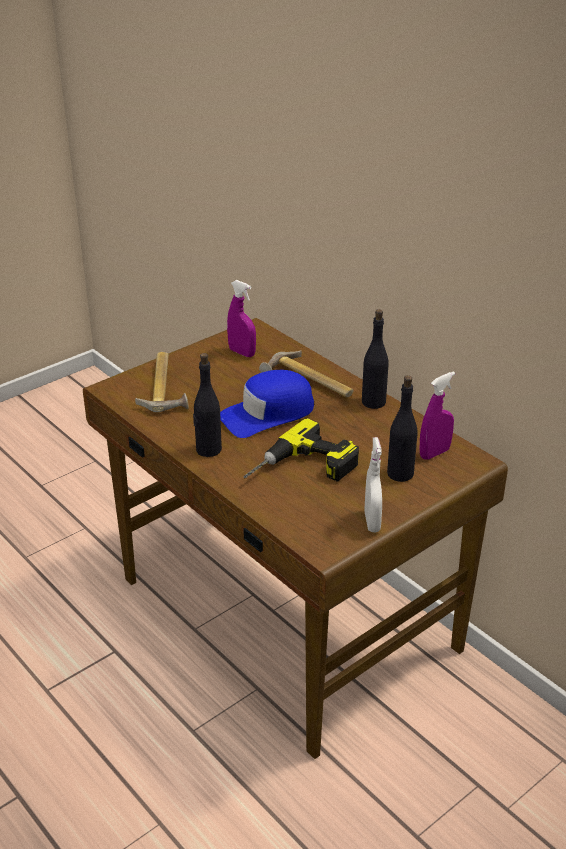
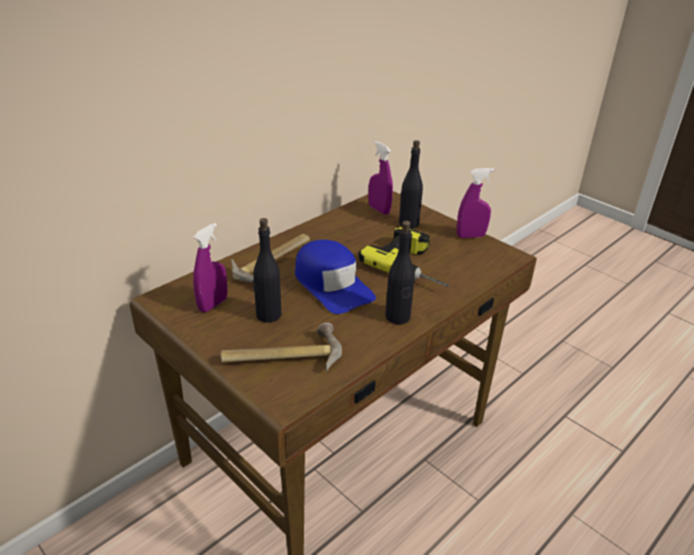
camera: 95 degrees left, 0 degrees up
black bottle [362,309,389,409] -> black bottle moved to [253,218,281,323]
white spray bottle [364,437,382,532] -> purple spray bottle [457,168,494,238]

